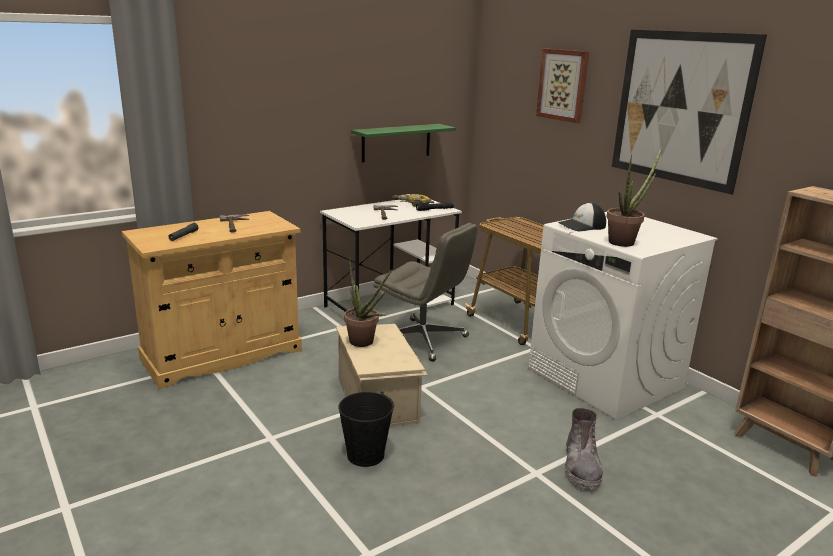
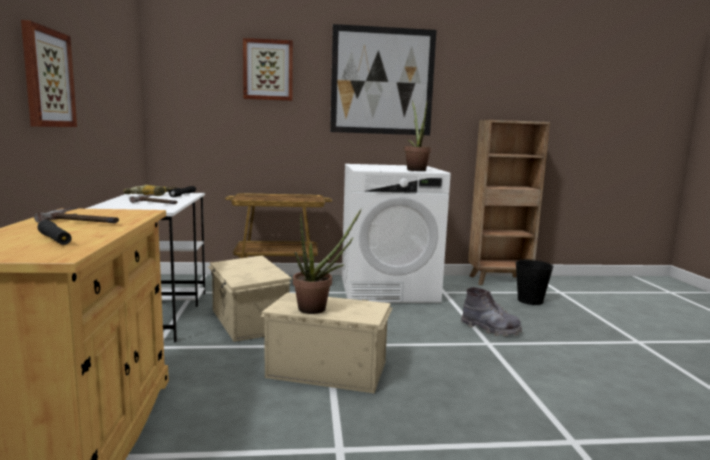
camera: 60 degrees left, 10 degrees down
black bucket [338,392,394,467] -> black bucket moved to [516,258,554,305]
green shelf [351,124,456,163] -> none
grey office chair [373,223,478,362] -> beige storage box [208,256,292,342]
cap [558,203,606,231] -> none
none -> picture [21,20,77,127]

